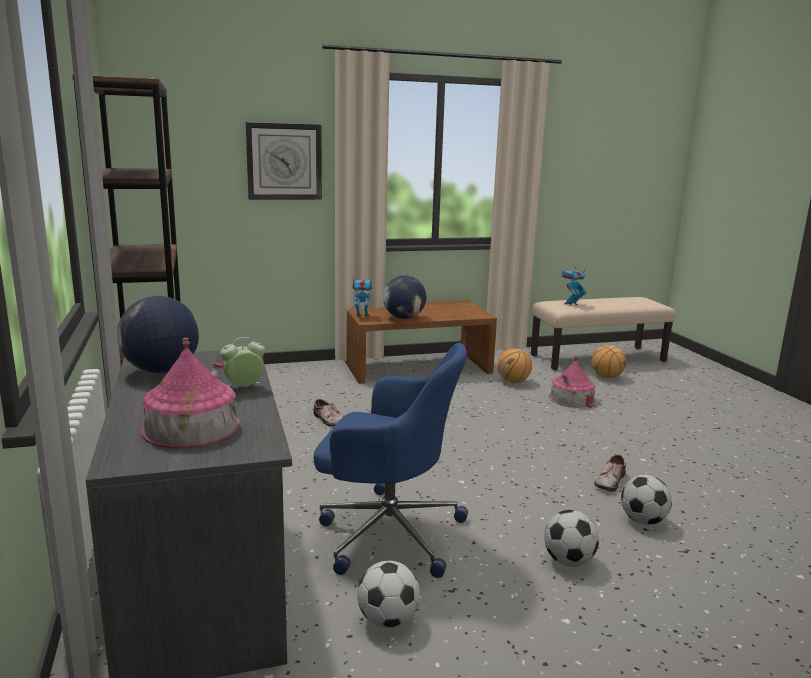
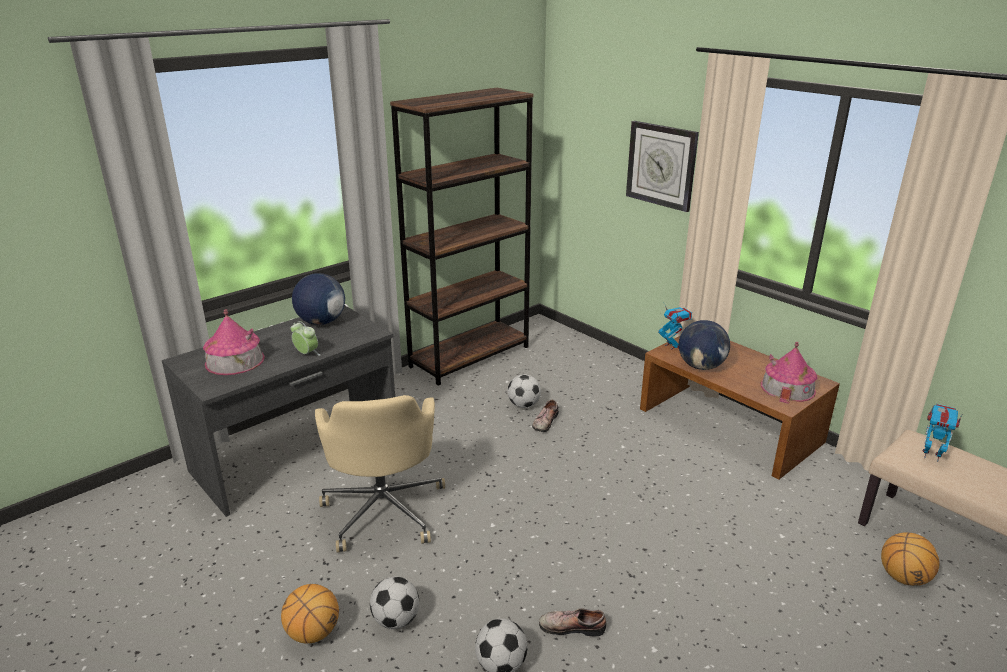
camera: 65 degrees right, 10 degrees up
blue office chair [314,343,468,578] -> beige office chair [315,395,445,552]
football [357,561,420,628] -> football moved to [507,374,541,408]
basketball [497,349,532,383] -> basketball moved to [281,584,339,644]
toy house [549,356,596,408] -> toy house moved to [761,342,817,404]

